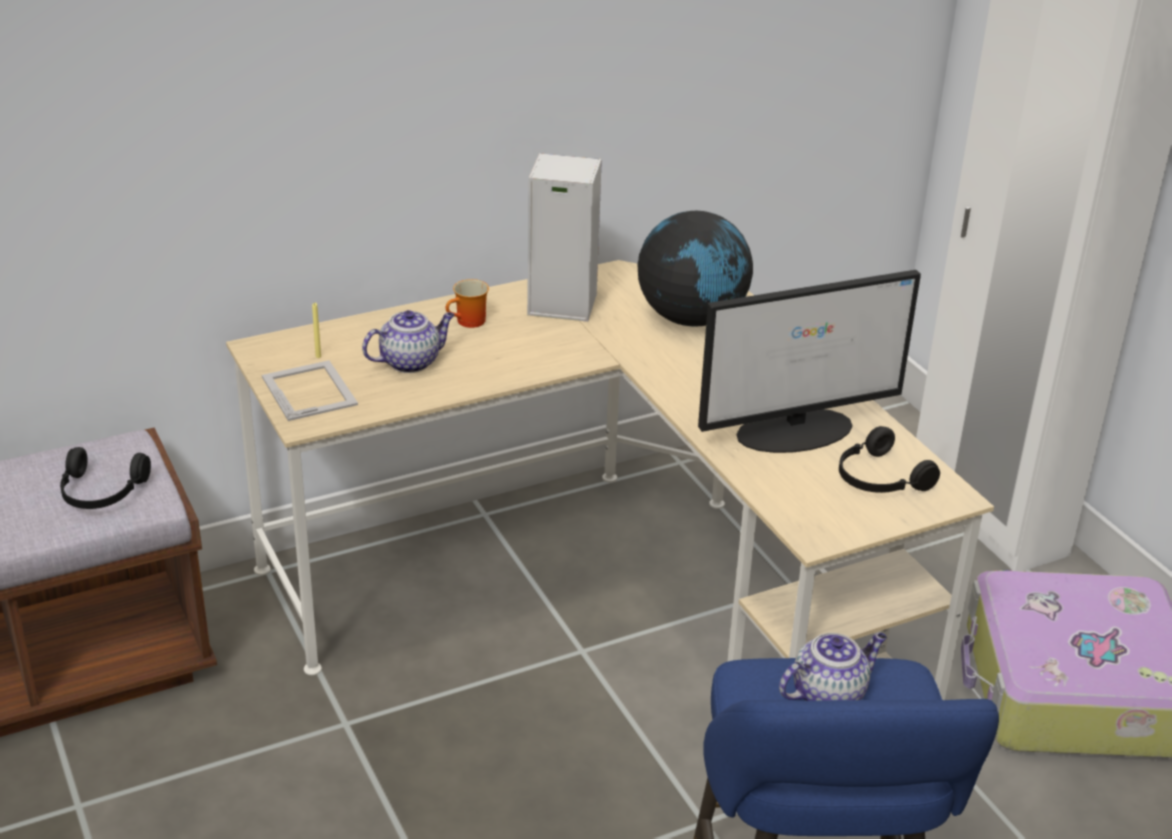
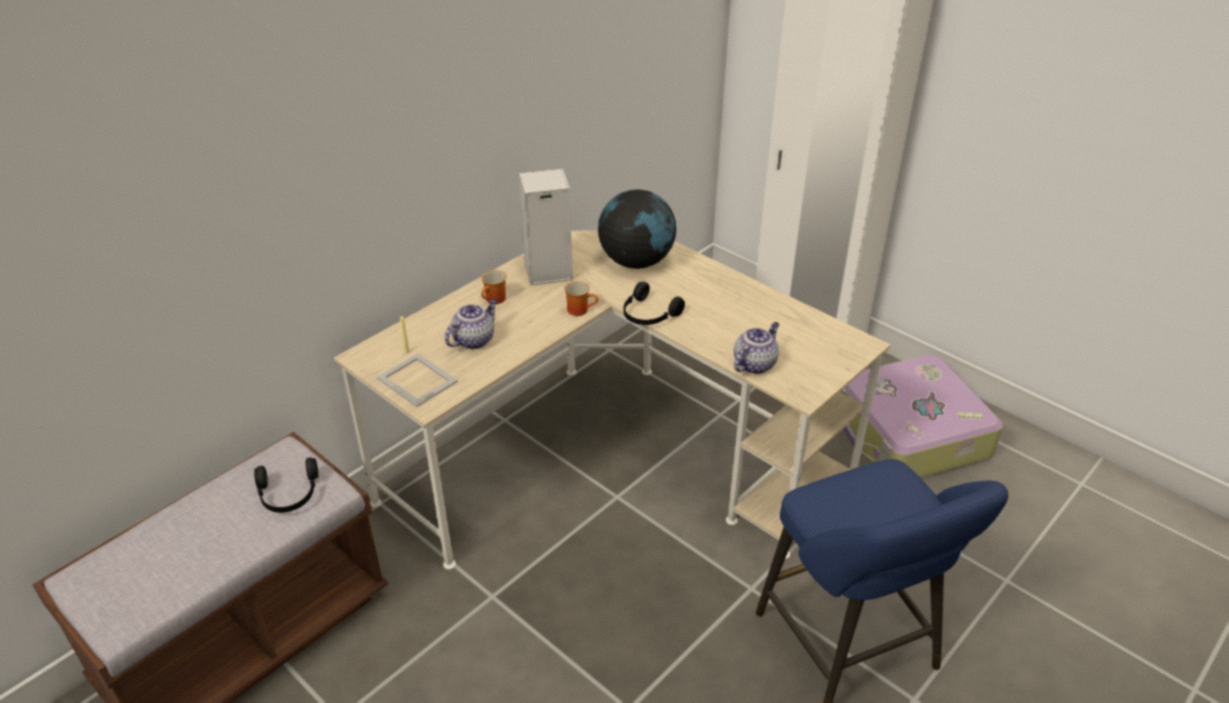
camera: 20 degrees left, 5 degrees up
monitor [698,270,921,453] -> none
teapot [779,633,887,701] -> teapot moved to [734,322,779,374]
black headphones [839,426,940,493] -> black headphones moved to [624,282,685,325]
none -> mug [564,281,598,316]

